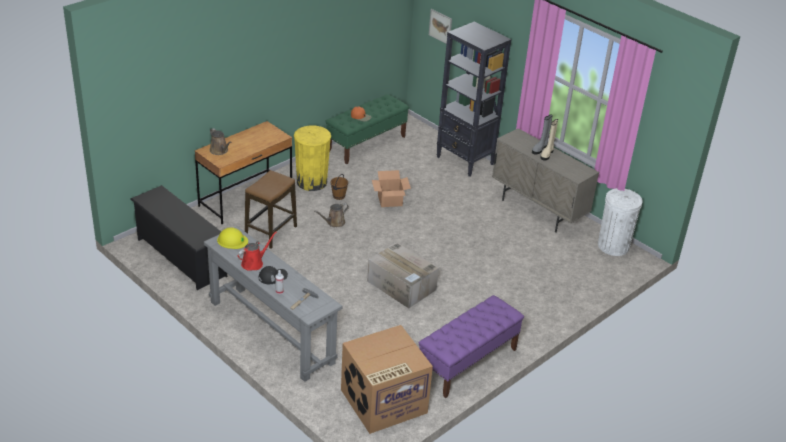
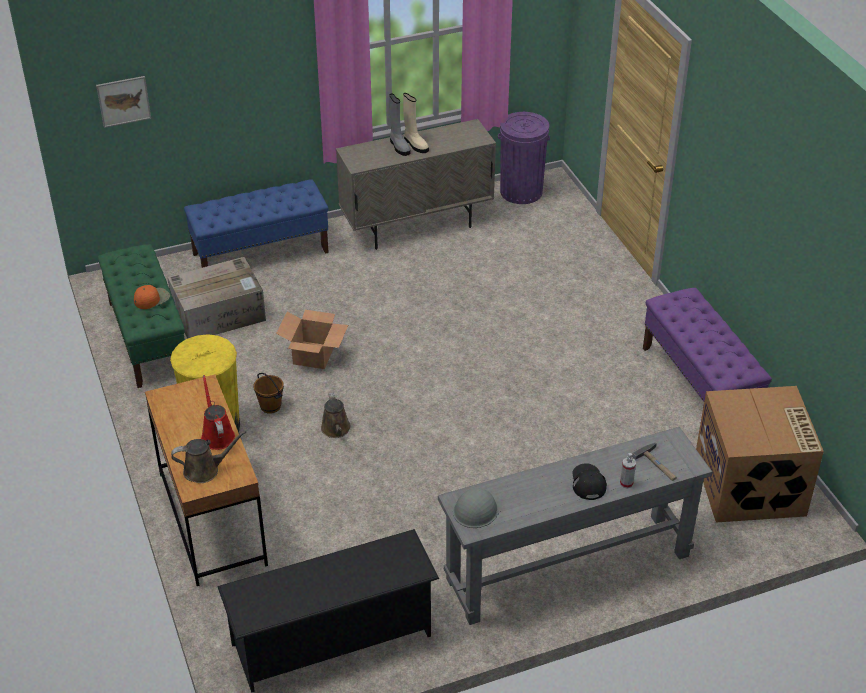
camera: 65 degrees left, 5 degrees up
yellow hard hat [217,227,248,249] -> grey hard hat [453,488,502,528]
red watering can [238,231,277,271] -> red watering can moved to [201,375,235,450]
stool [245,170,297,249] -> none
cardboard box [367,242,439,309] -> cardboard box moved to [168,257,266,339]
black bookcase [437,22,511,177] -> blue bench [184,179,329,268]
white trash can [598,188,643,256] -> purple trash can [498,112,550,204]

